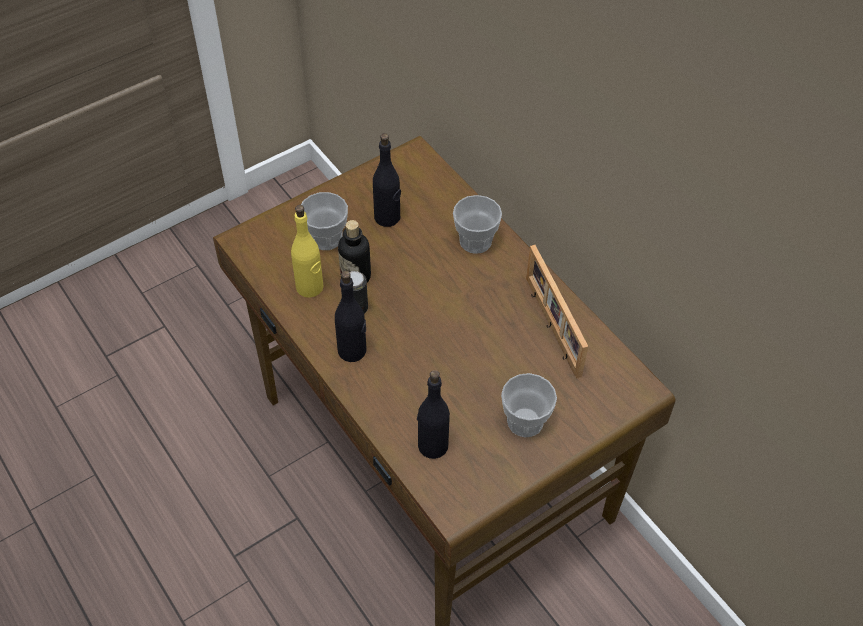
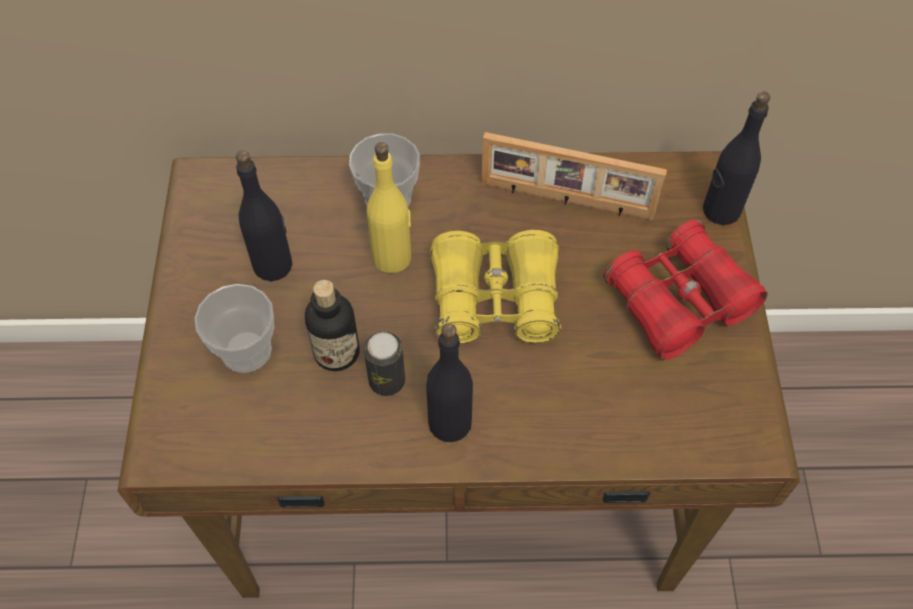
camera: 55 degrees left, 5 degrees up
yellow bottle [291,205,323,298] -> yellow bottle moved to [367,142,411,273]
black bottle [417,370,450,459] -> black bottle moved to [703,91,770,225]
cup [501,373,557,437] -> red binoculars [603,219,768,360]
none -> yellow binoculars [430,230,561,344]

